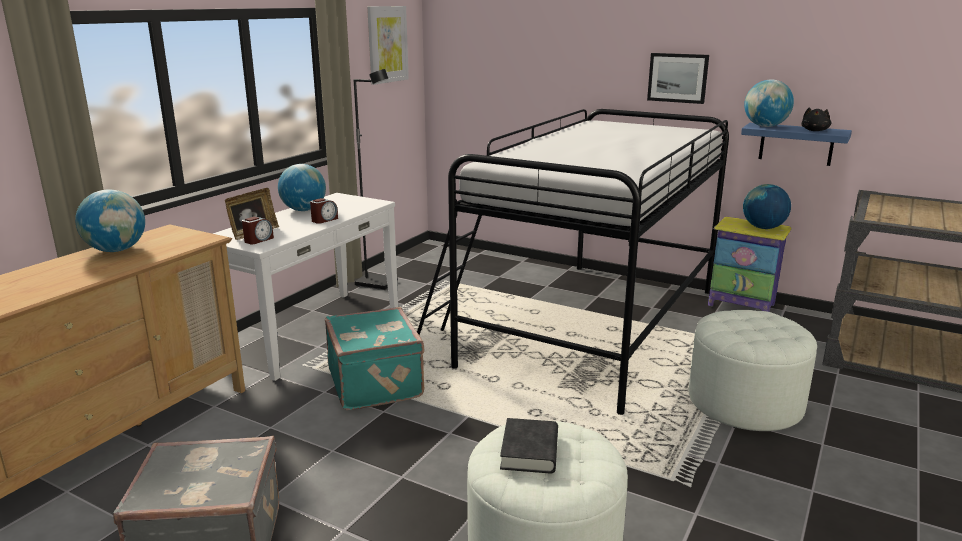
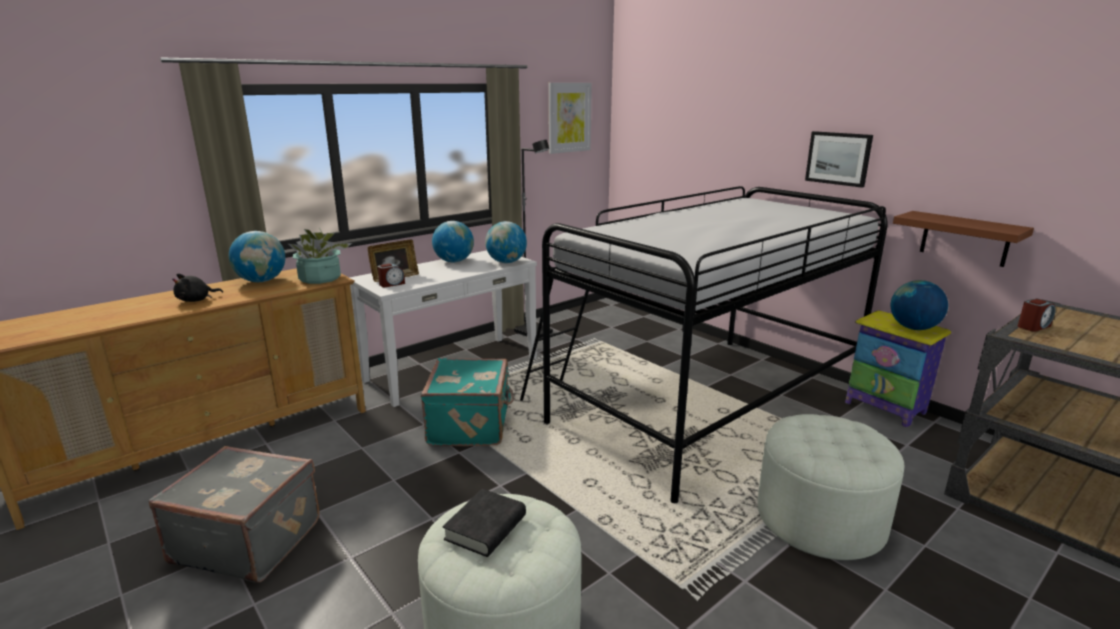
camera: 20 degrees right, 0 degrees up
alarm clock [310,198,338,224] -> alarm clock moved to [1018,299,1056,332]
blue shelf [741,123,852,166] -> brown shelf [893,211,1034,267]
globe [744,79,794,127] -> globe moved to [485,221,527,263]
black plush toy [801,107,831,131] -> black plush toy moved to [172,273,223,302]
none -> potted plant [288,228,352,284]

